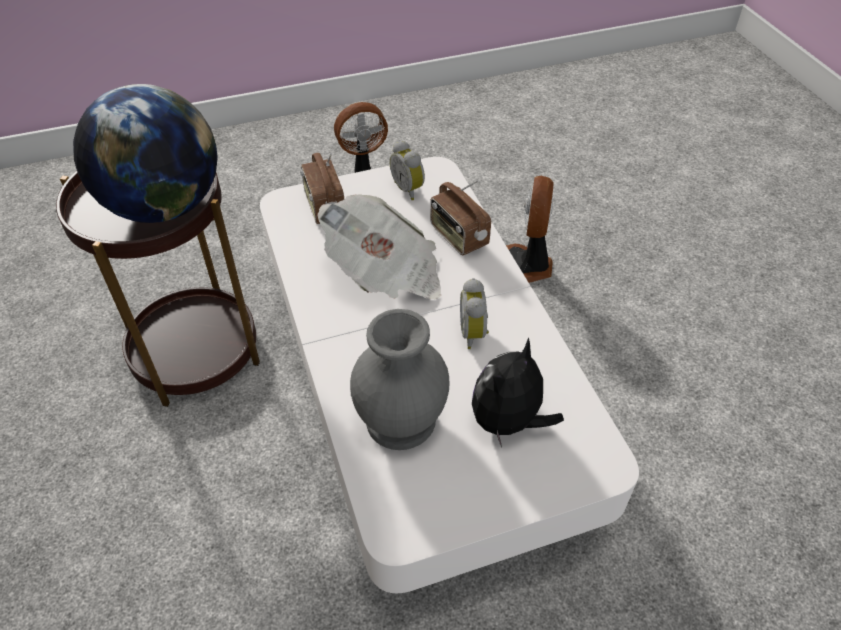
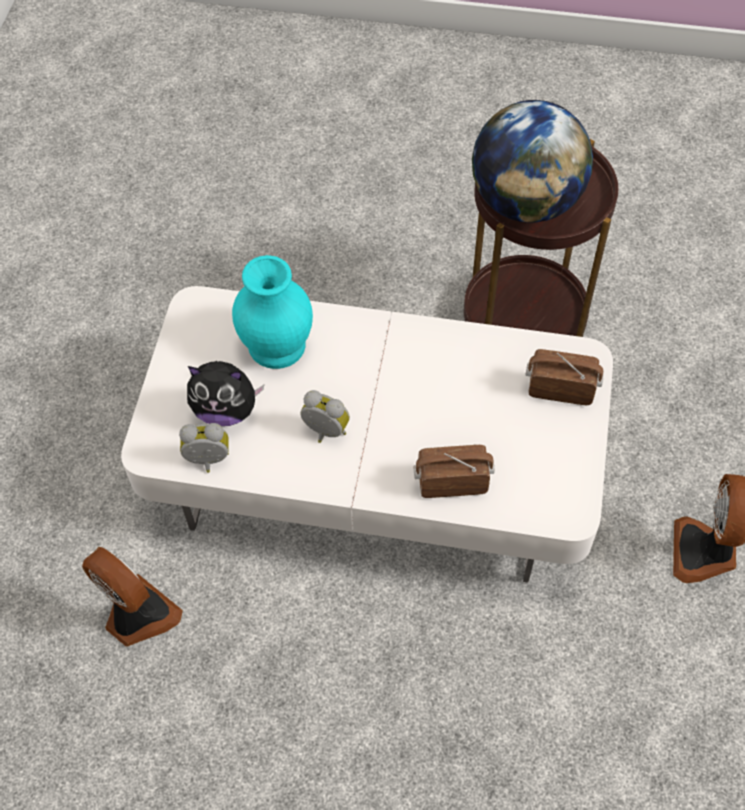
camera: 120 degrees right, 10 degrees up
newspaper [317,195,441,299] -> none
grey vase [350,309,450,450] -> turquoise vase [232,255,313,369]
alarm clock [389,140,425,200] -> alarm clock moved to [179,423,229,473]
plush toy [472,337,564,448] -> plush toy turned 120 degrees clockwise [187,361,264,426]
fan [506,176,554,283] -> fan moved to [82,547,183,646]

